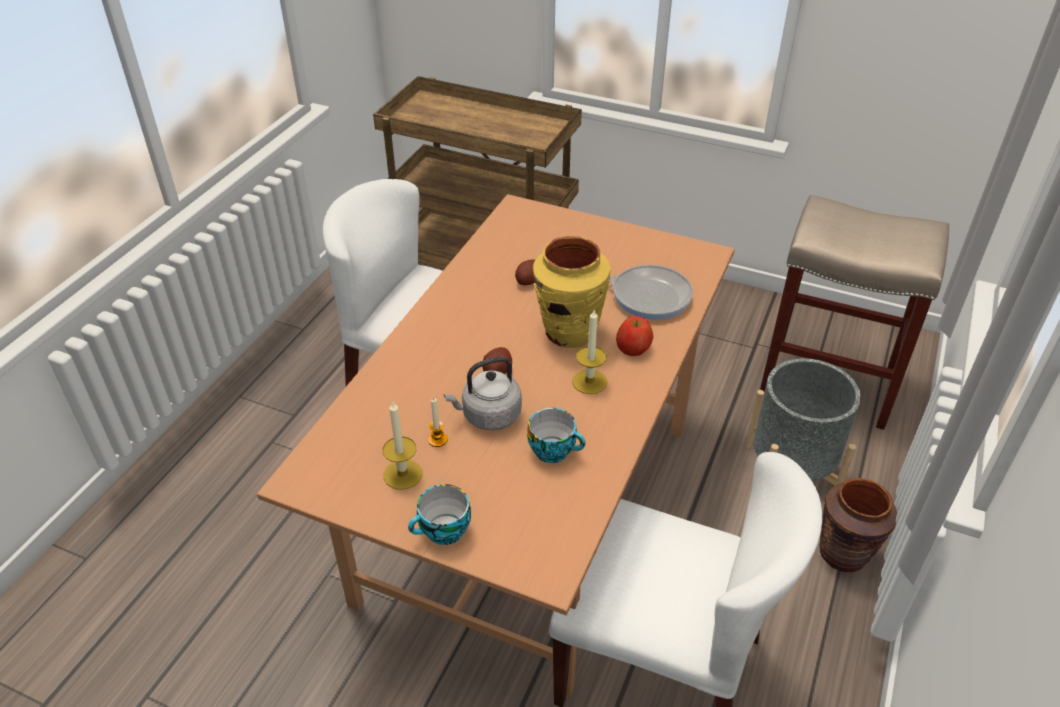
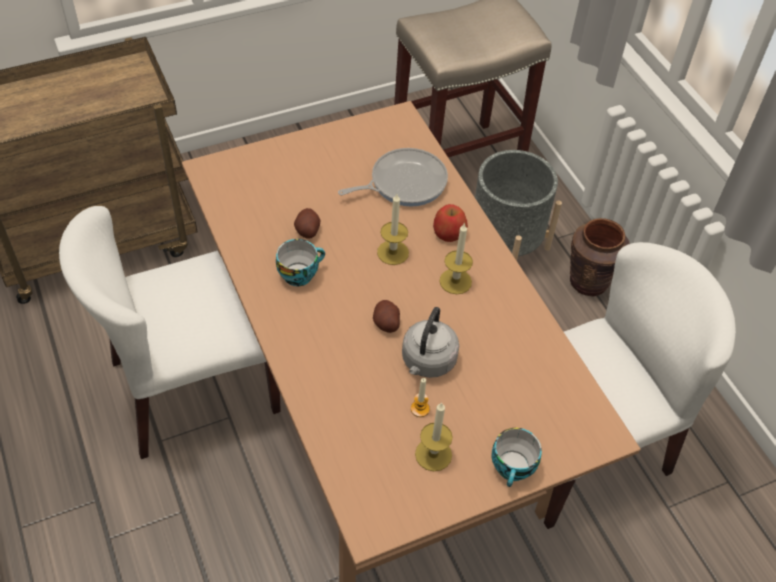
camera: 50 degrees left, 10 degrees up
cup [527,408,586,463] -> cup moved to [276,239,325,286]
yellow vase [533,236,610,348] -> candle [377,194,409,265]

